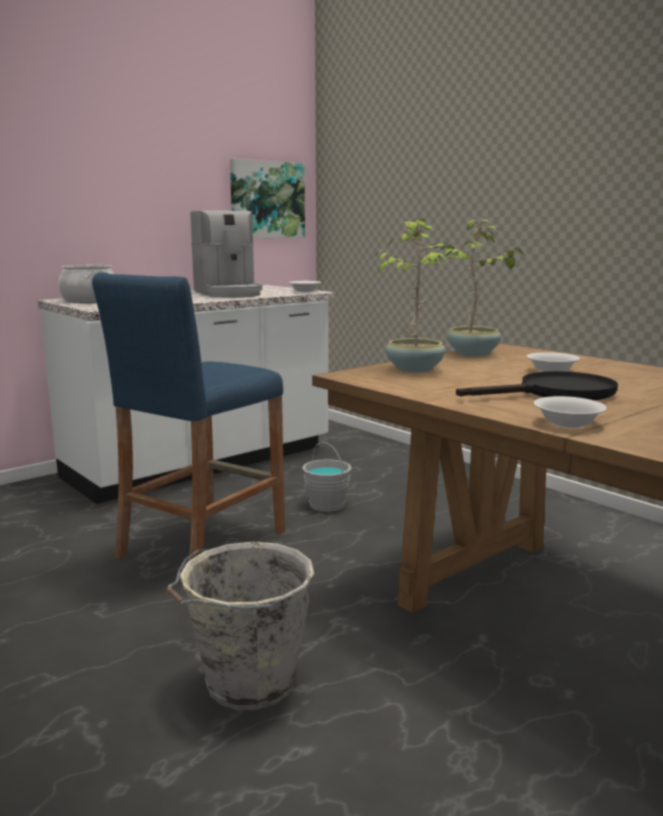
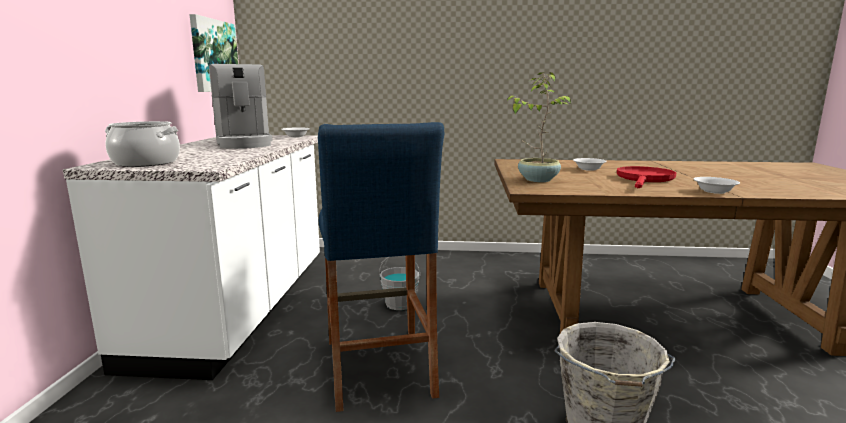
camera: 45 degrees left, 0 degrees up
coffee machine [191,210,262,298] -> coffee machine turned 45 degrees clockwise [209,64,272,149]
potted plant [442,219,523,356] -> none
black frying pan [456,371,618,401] -> red frying pan [617,166,676,188]

